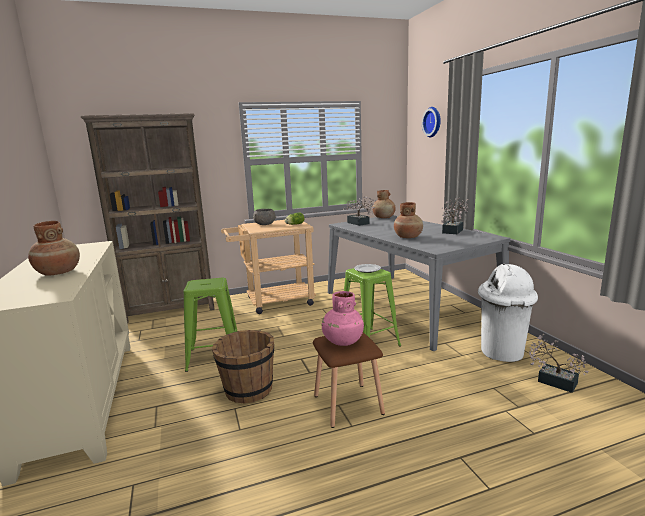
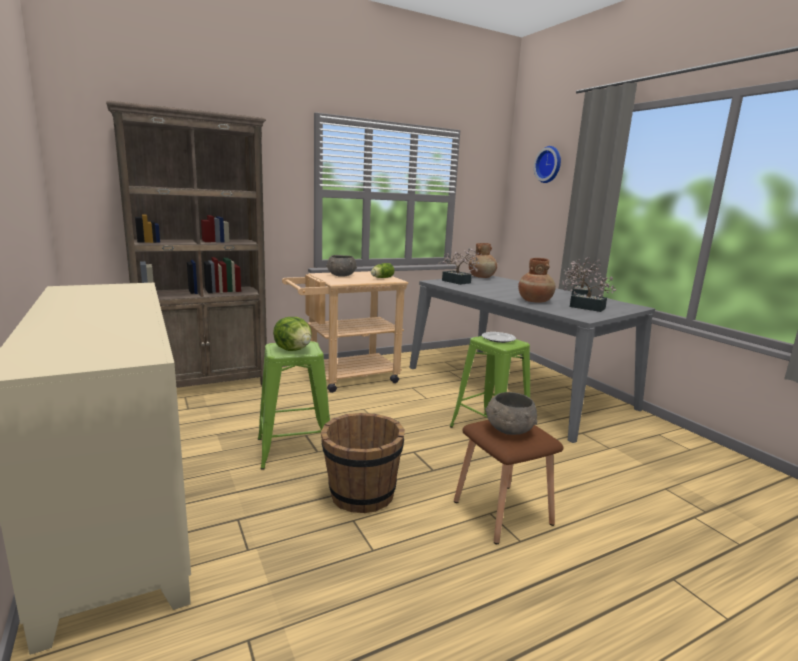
camera: 10 degrees left, 0 degrees up
brown vase [28,221,80,276] -> none
pink vase [322,291,364,346] -> grey bowl [485,392,537,435]
white trash can [478,263,538,362] -> none
potted plant [529,334,589,393] -> potted plant moved to [562,262,616,312]
none -> lettuce [273,317,312,351]

